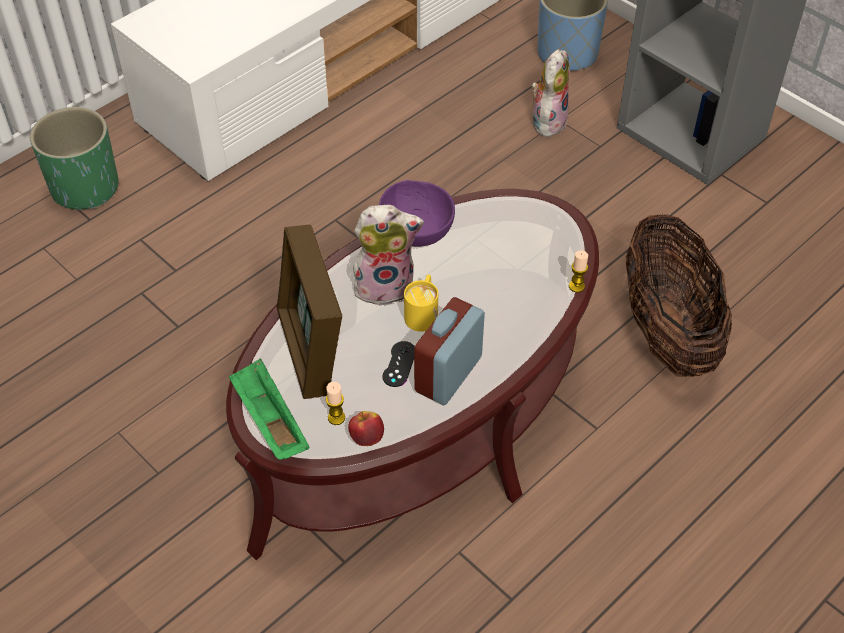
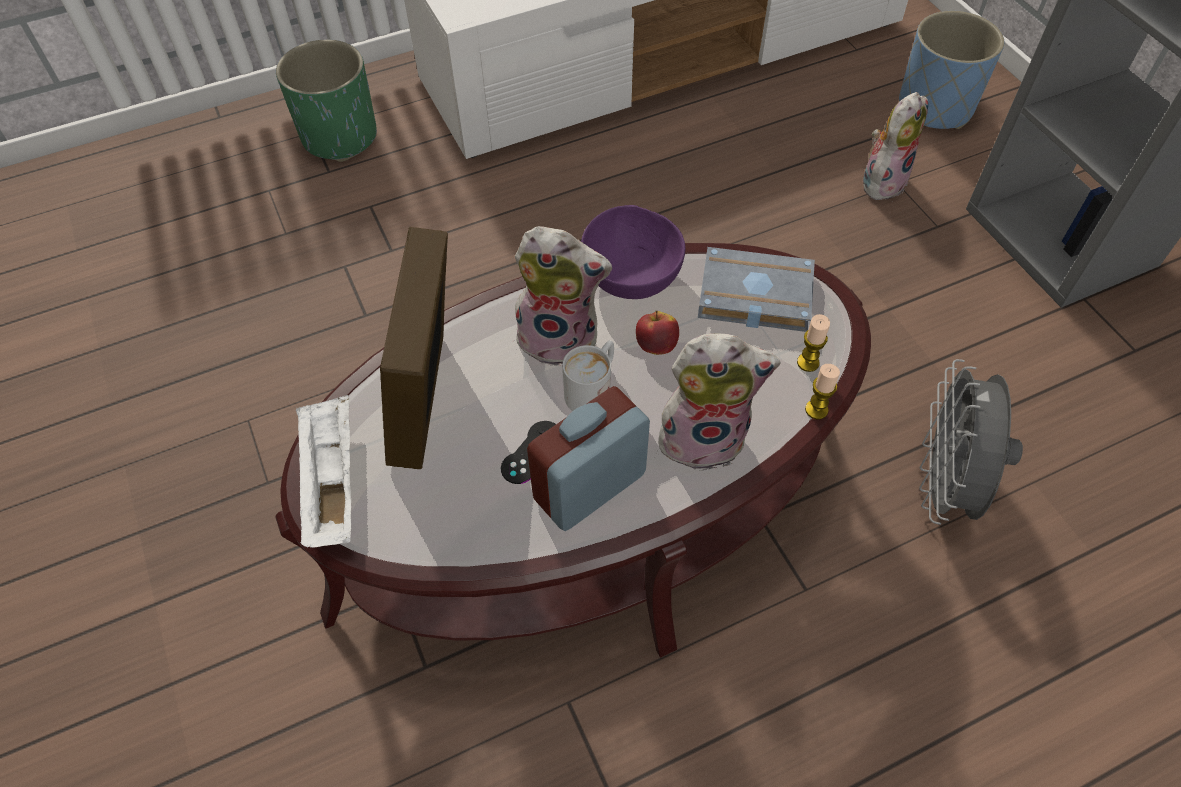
camera: 20 degrees right, 5 degrees up
green tray [229,359,310,460] -> white tray [295,395,351,548]
candle [326,382,345,425] -> candle moved to [797,314,830,372]
apple [348,411,384,446] -> apple moved to [636,311,679,355]
yellow mug [404,274,438,332] -> white mug [563,340,614,411]
basket [626,214,732,377] -> grey fan [919,359,1023,525]
none -> plush toy [658,334,781,471]
none -> grey book [698,247,815,332]

